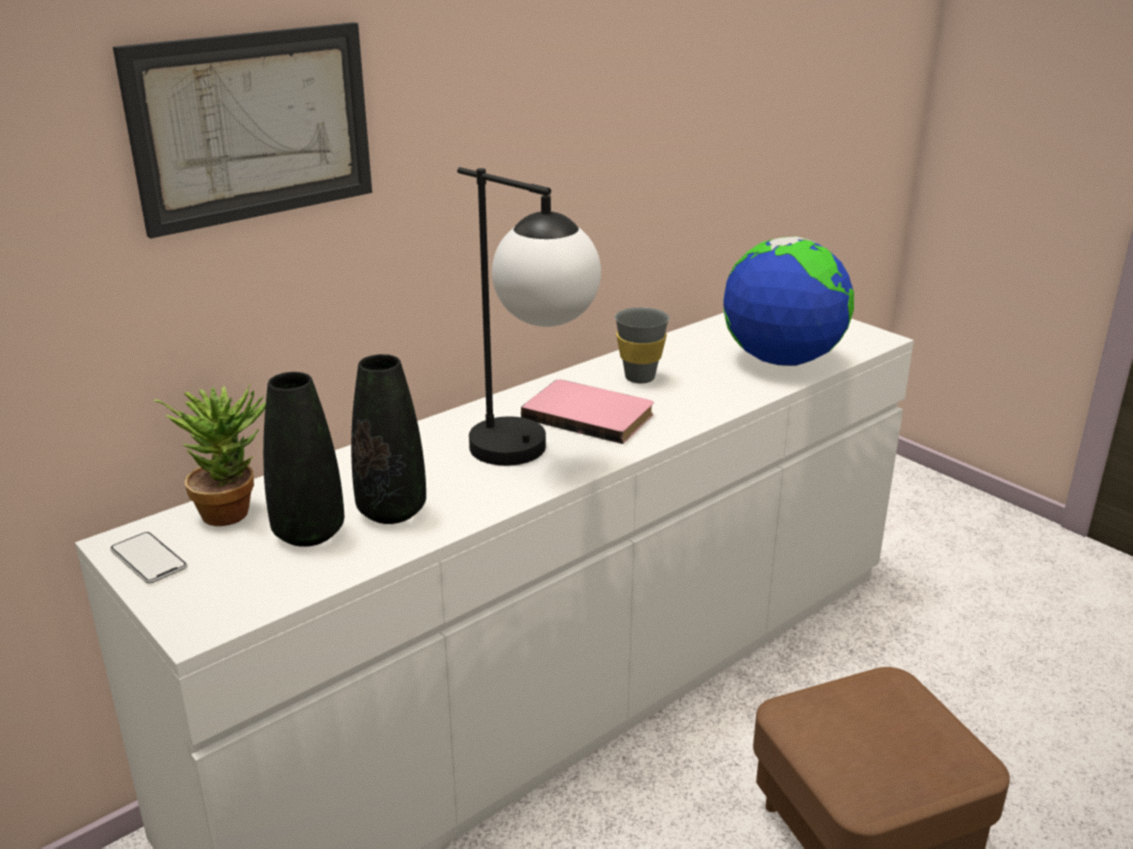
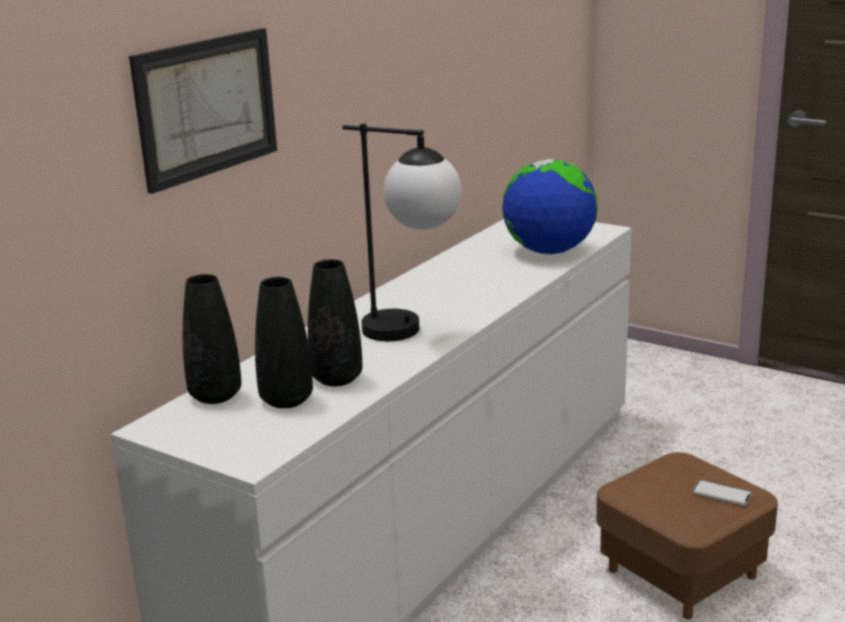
camera: 15 degrees left, 5 degrees down
phone [110,532,187,583] -> phone moved to [692,480,752,506]
potted plant [154,384,266,526] -> black vase [183,274,241,404]
pink book [521,380,654,444] -> none
grey cup [615,307,669,383] -> none

